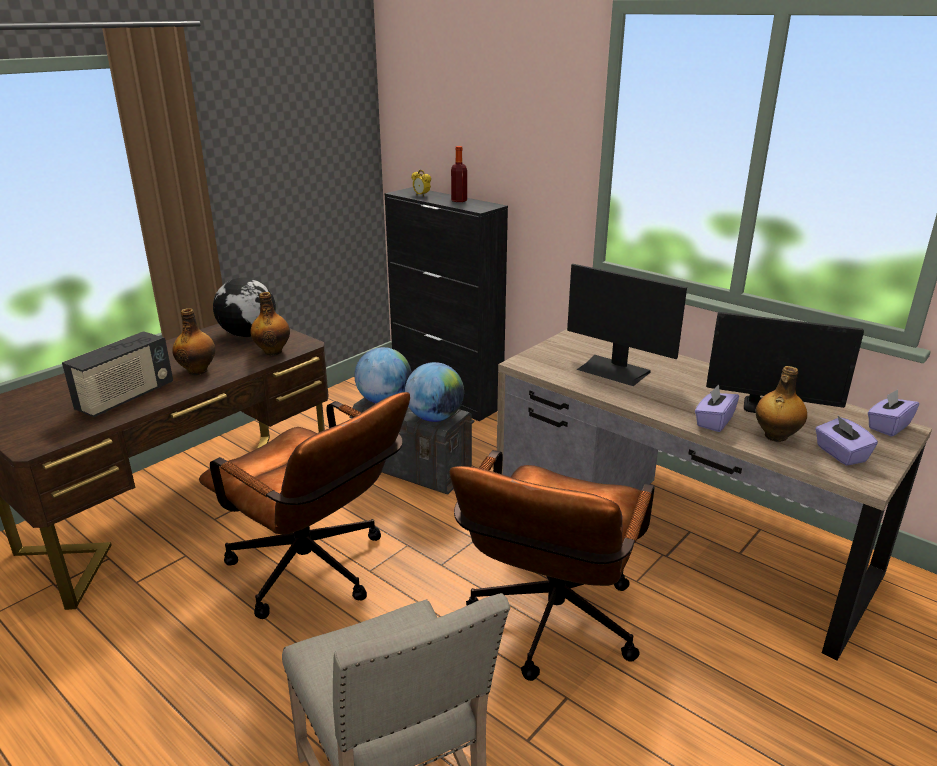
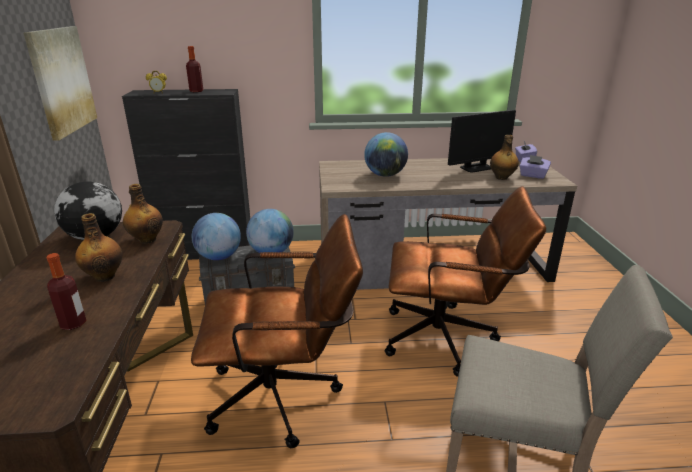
camera: 45 degrees left, 0 degrees up
radio [62,331,173,417] -> bottle [46,253,86,330]
brown office chair [449,450,655,681] -> brown office chair turned 60 degrees counterclockwise [385,186,546,377]
monitor [567,264,687,386] -> globe [364,132,408,177]
purple tissue box [695,384,739,432] -> none
none -> picture [23,26,97,141]

